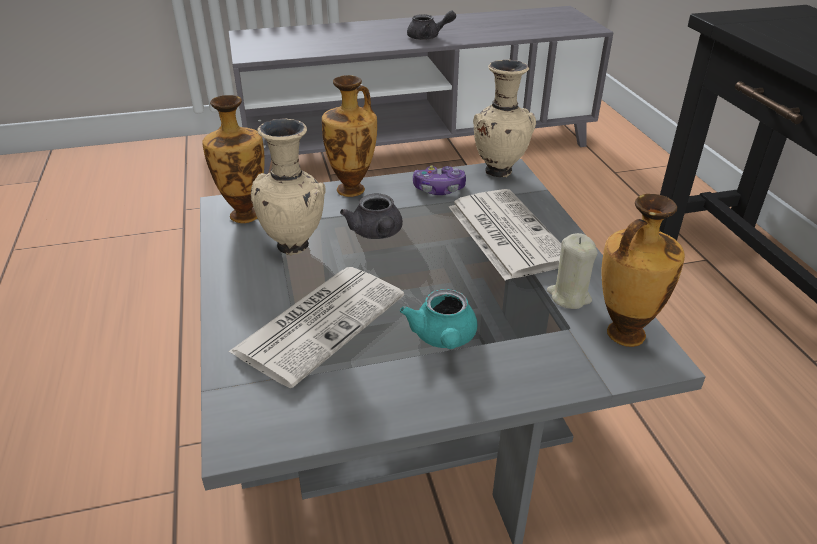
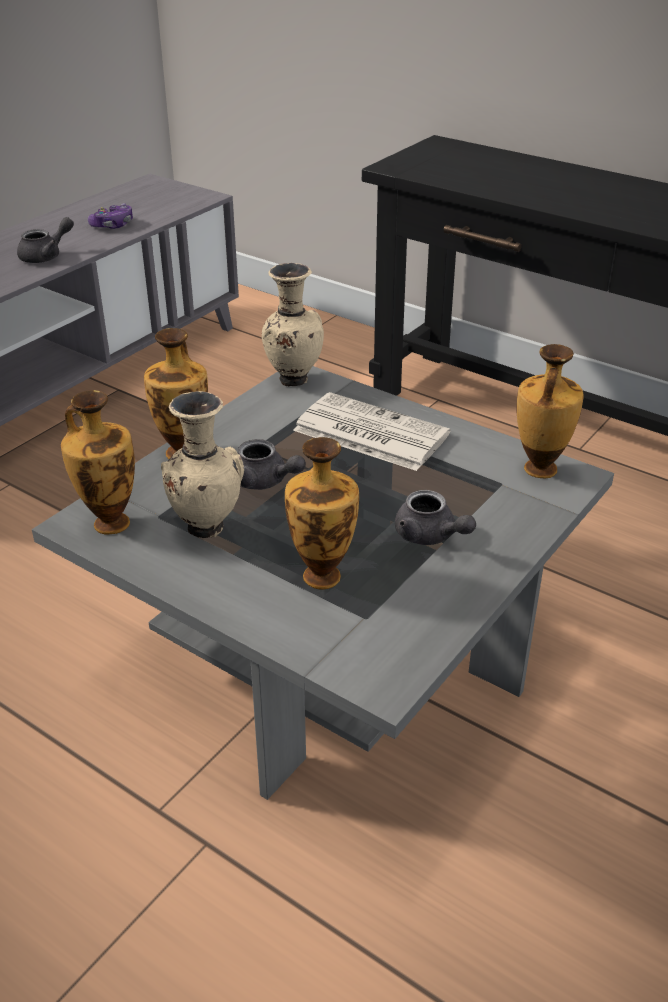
camera: 40 degrees left, 0 degrees up
newspaper [228,267,404,388] -> vase [285,437,359,589]
turquoise teapot [400,289,477,349] -> grey teapot [395,490,476,545]
game controller [413,165,466,195] -> game controller moved to [88,203,133,229]
beige candle [547,233,598,309] -> none

